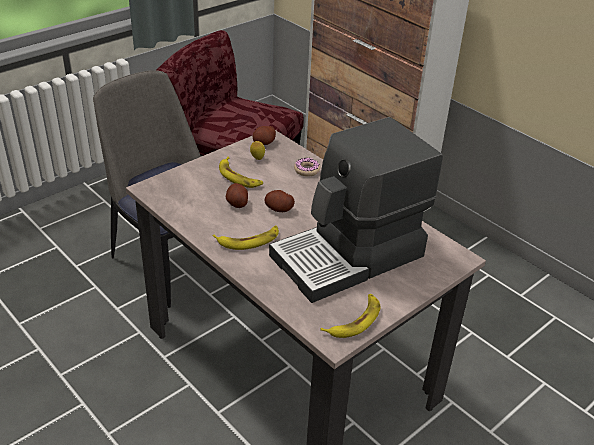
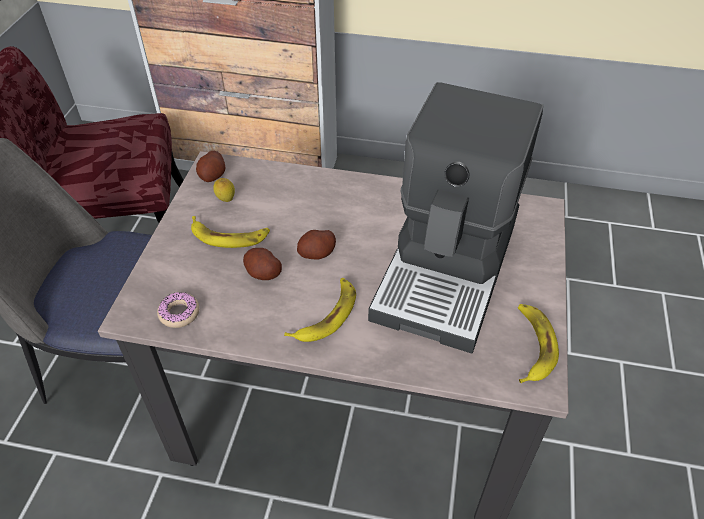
camera: 35 degrees left, 10 degrees up
donut [294,158,320,176] -> donut moved to [157,292,199,328]

